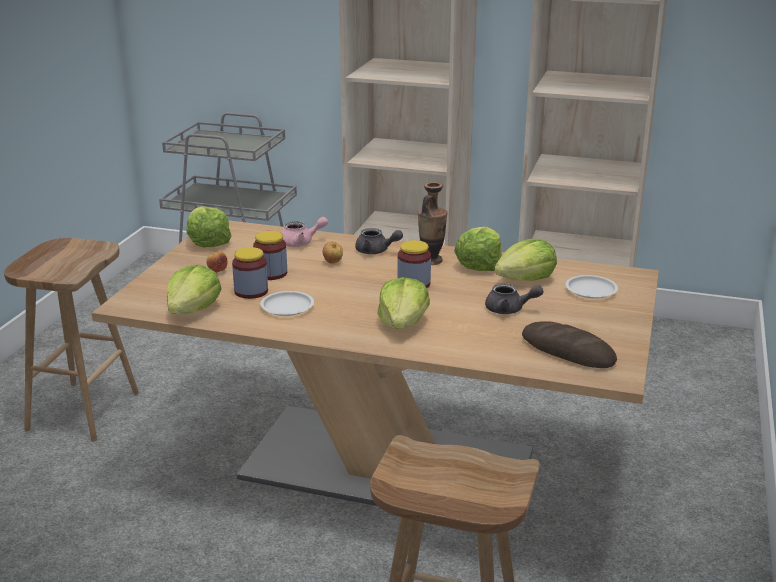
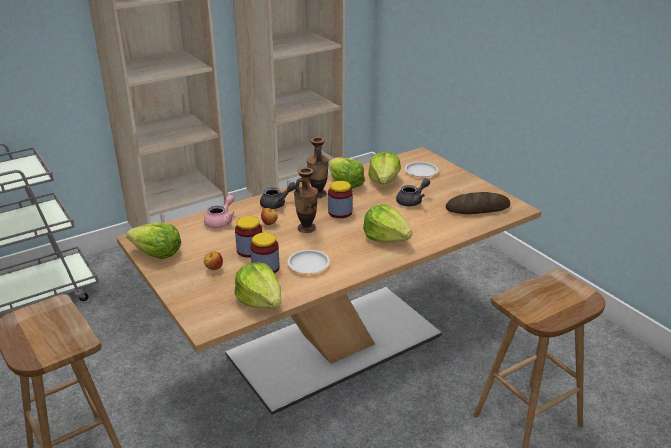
camera: 50 degrees left, 5 degrees up
none -> vase [294,168,318,233]

